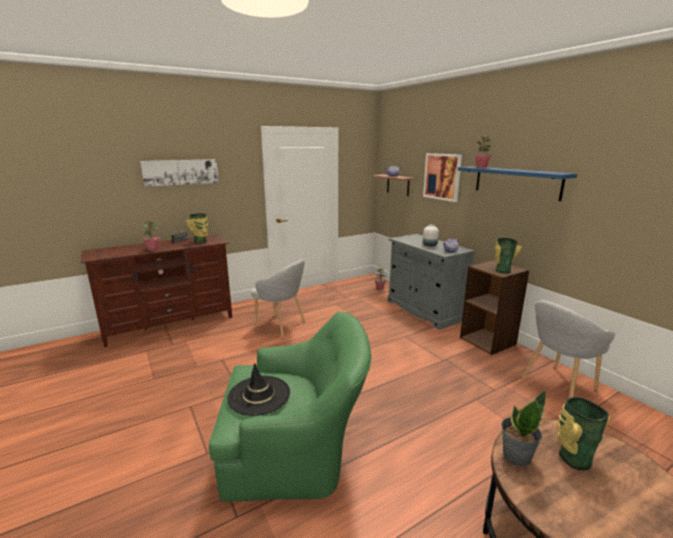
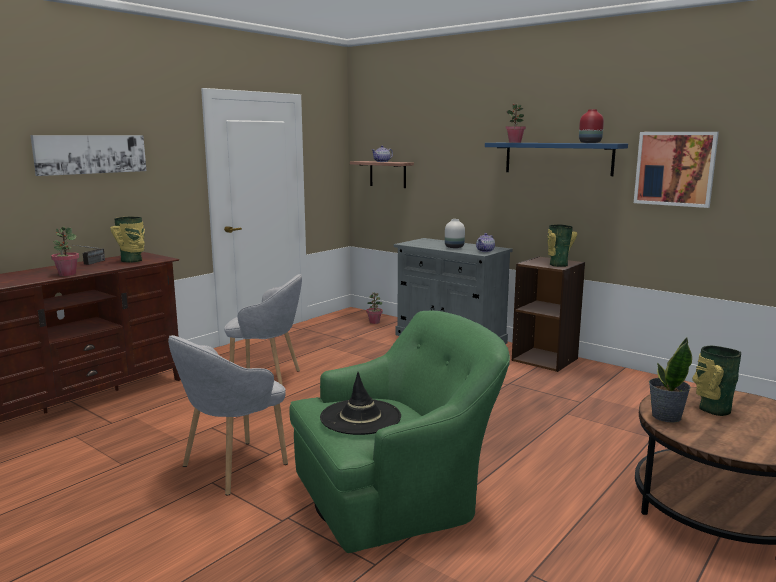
camera: 20 degrees left, 5 degrees down
picture [423,153,462,202] -> picture moved to [634,132,719,208]
grey armchair [522,300,615,398] -> grey armchair moved to [168,335,288,496]
none -> red vase [579,109,604,143]

